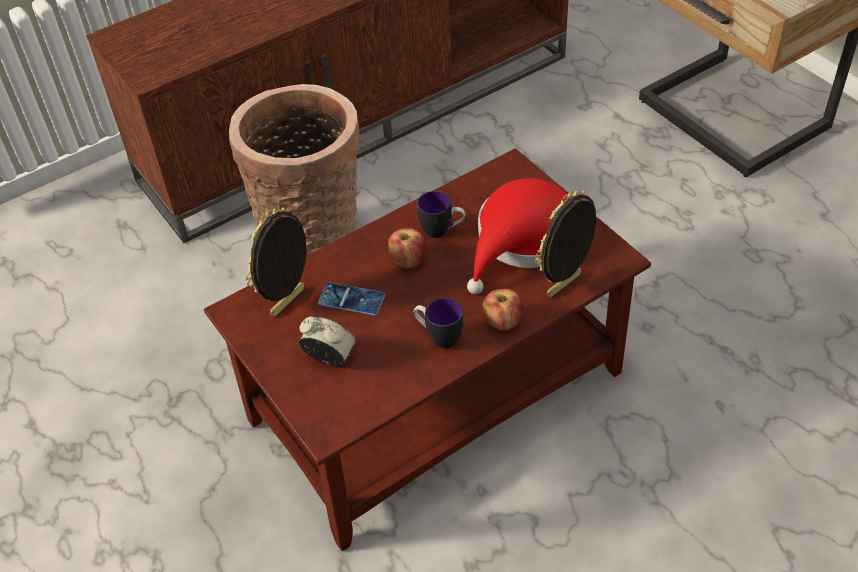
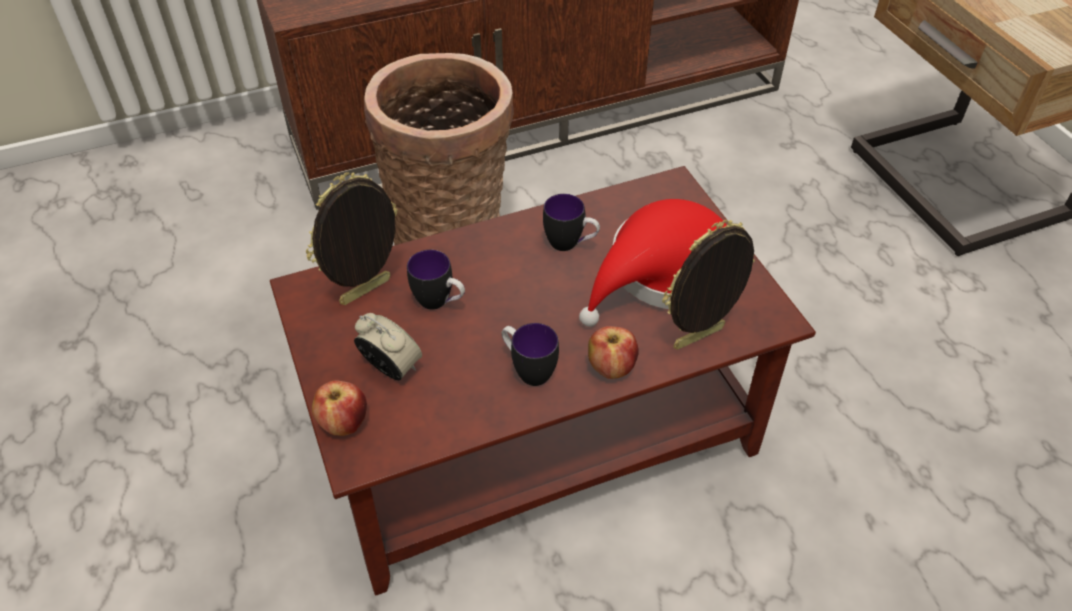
camera: 10 degrees right, 0 degrees up
phone [318,282,385,316] -> mug [407,250,465,310]
apple [388,229,426,268] -> apple moved to [312,380,367,436]

